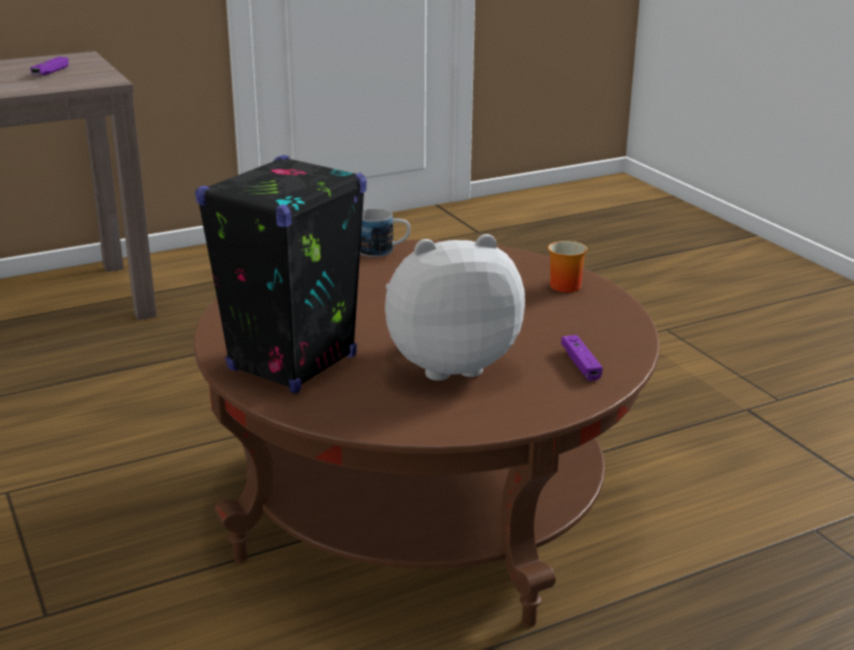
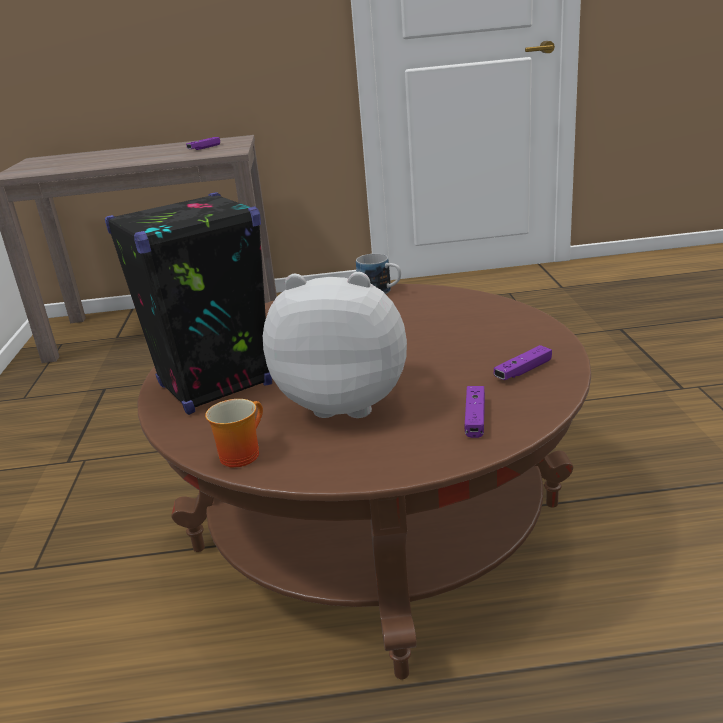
camera: 25 degrees right, 0 degrees up
mug [548,241,587,292] -> mug moved to [205,399,263,468]
none -> purple game controller [494,345,552,380]

